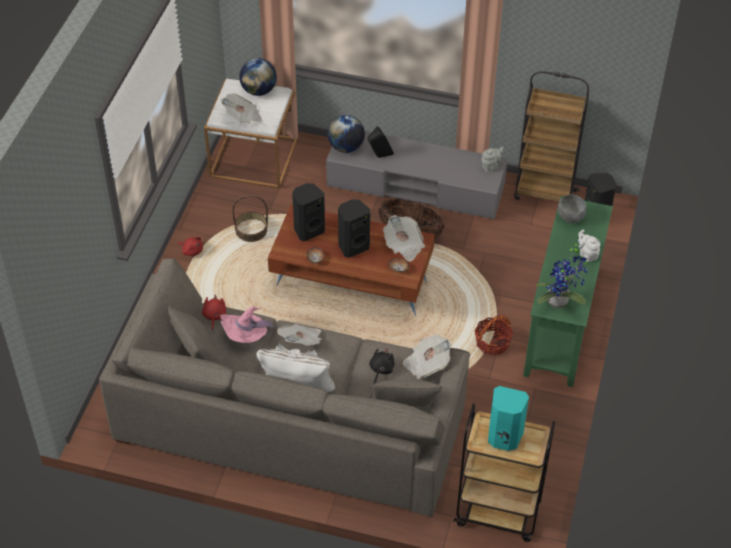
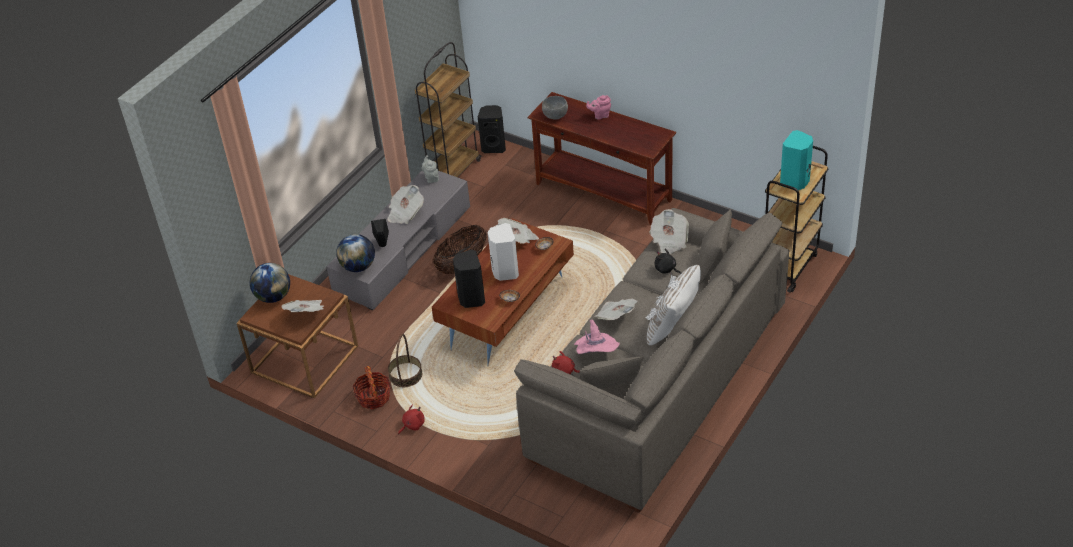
camera: 70 degrees left, 5 degrees down
white side table [204,78,298,189] -> brown side table [237,274,358,398]
black speaker [338,199,370,258] -> white speaker [488,223,519,281]
basket [475,315,513,355] -> basket moved to [353,366,391,409]
green console table [523,196,613,387] -> brown console table [528,92,676,225]
potted plant [536,242,588,308] -> none
white teapot [578,229,600,262] -> pink teapot [586,95,611,120]
none -> newspaper [387,185,424,224]

